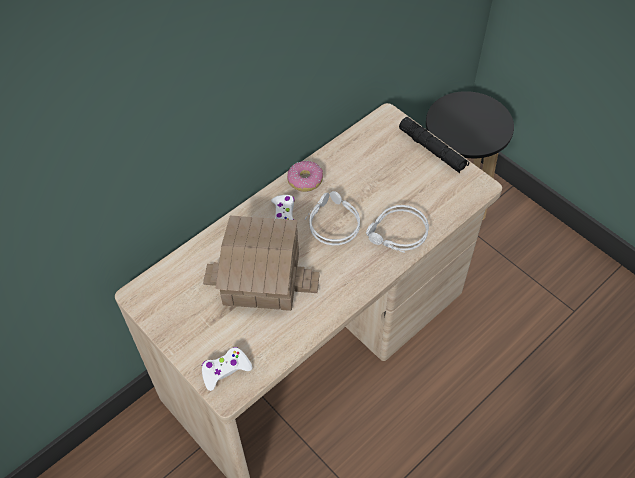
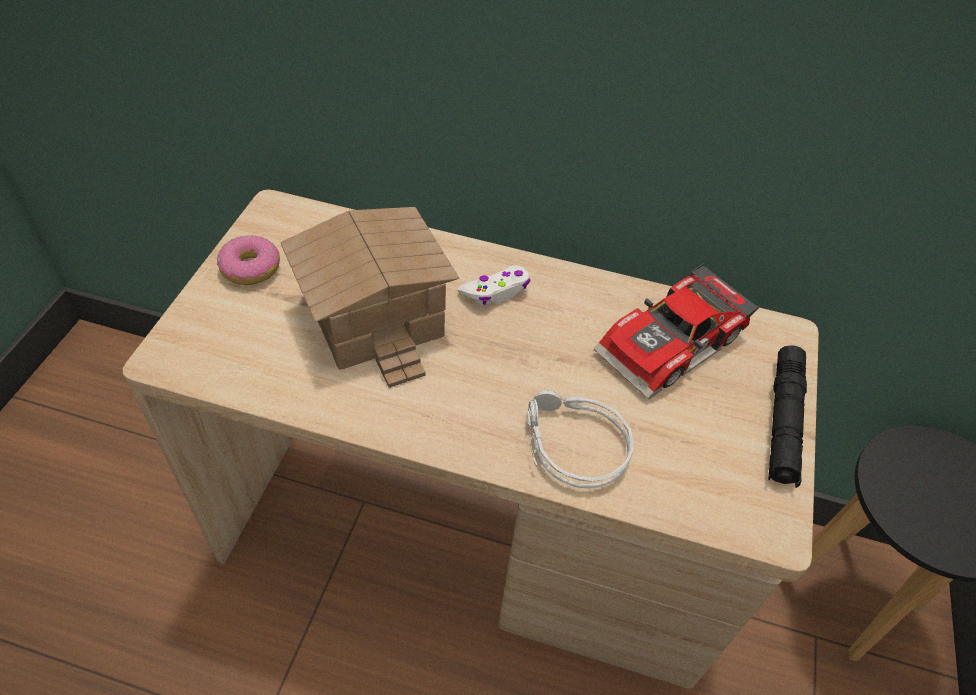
camera: 55 degrees right, 5 degrees down
white game controller [202,347,252,391] -> none
donut [287,161,323,192] -> donut moved to [217,235,280,285]
grey headphones [305,191,360,245] -> none
none -> toy car [594,264,760,399]

